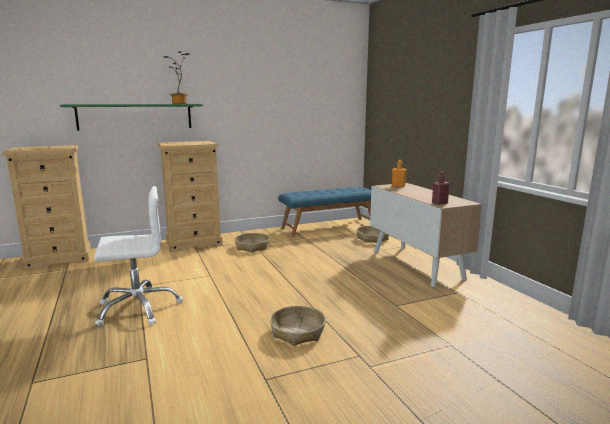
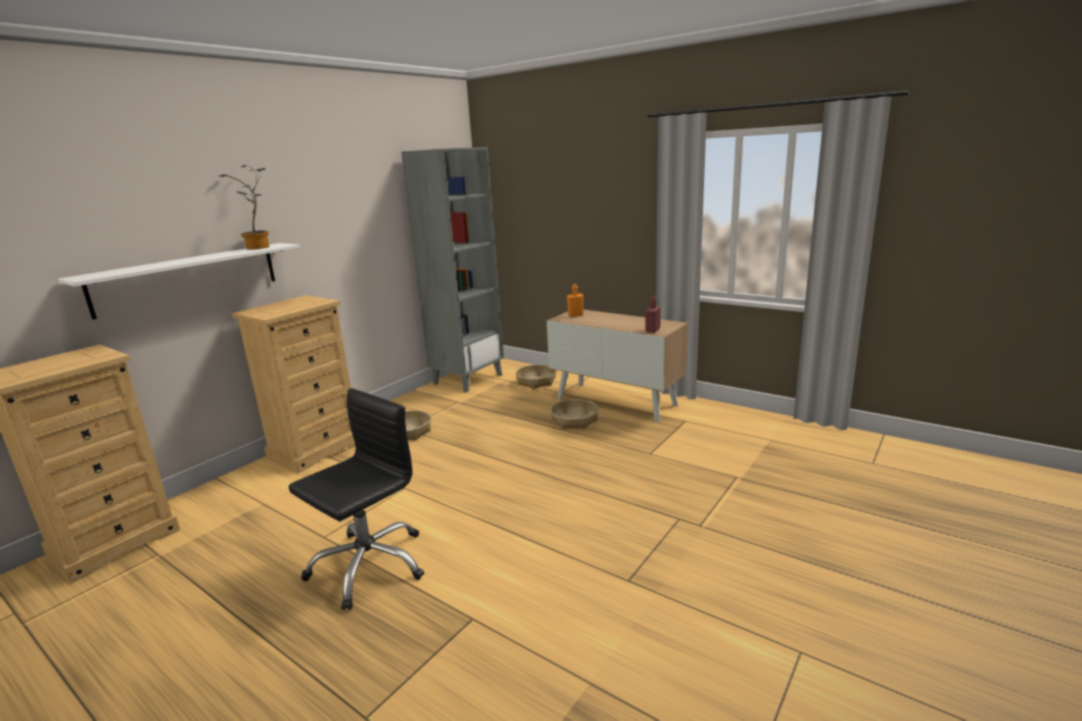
camera: 30 degrees left, 5 degrees up
green shelf [60,104,203,131] -> white shelf [58,243,300,320]
white office chair [94,186,183,327] -> black office chair [289,388,424,610]
basket [270,306,326,346] -> basket moved to [550,399,599,429]
blue bench [278,187,371,237] -> grey bookcase [401,147,504,393]

